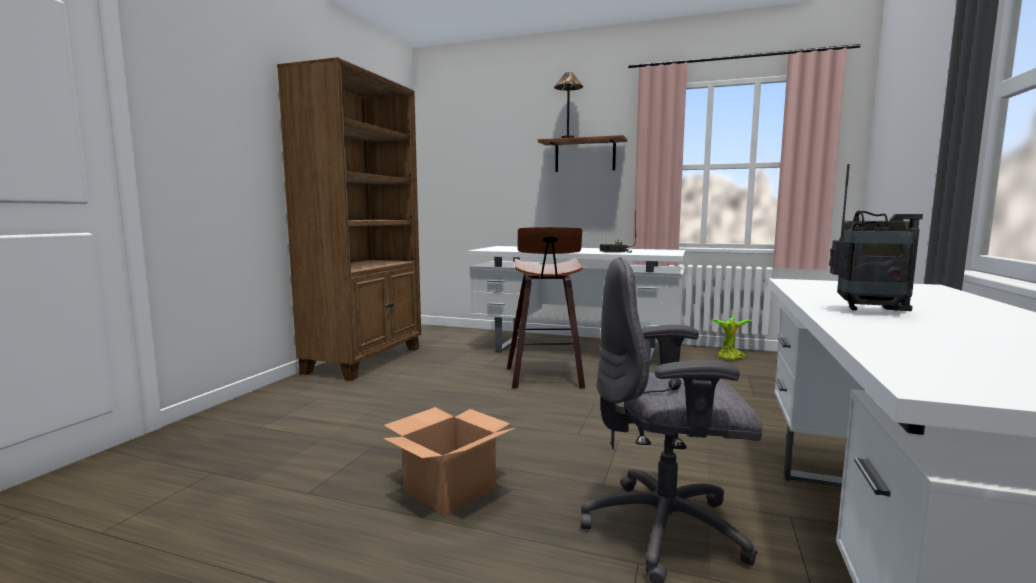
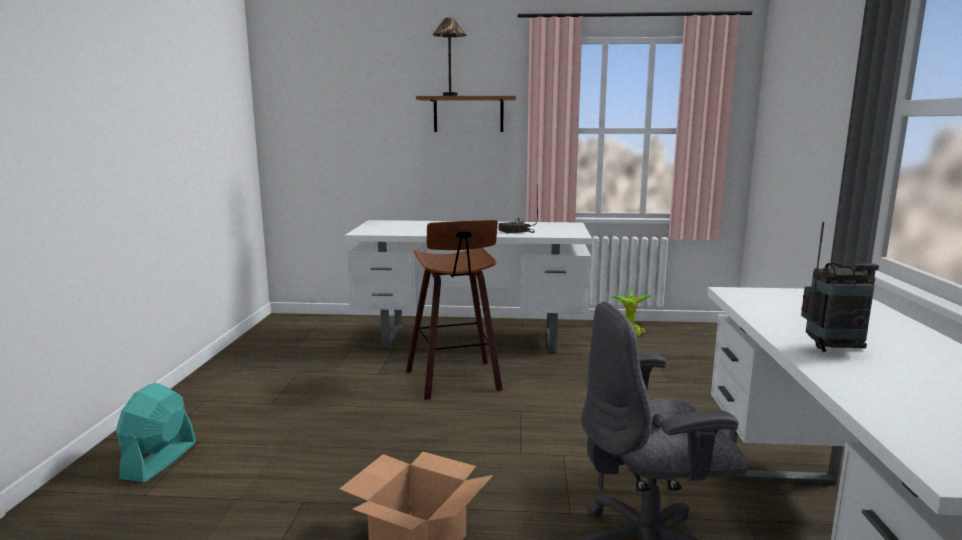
camera: 15 degrees left, 5 degrees up
brown bookcase [277,57,421,381] -> none
none -> turquoise fan [116,382,196,482]

